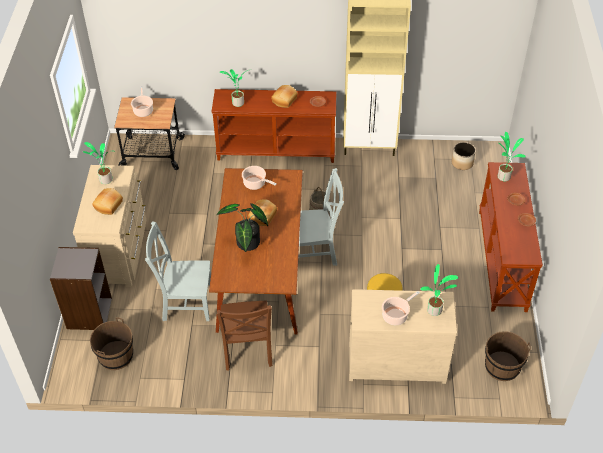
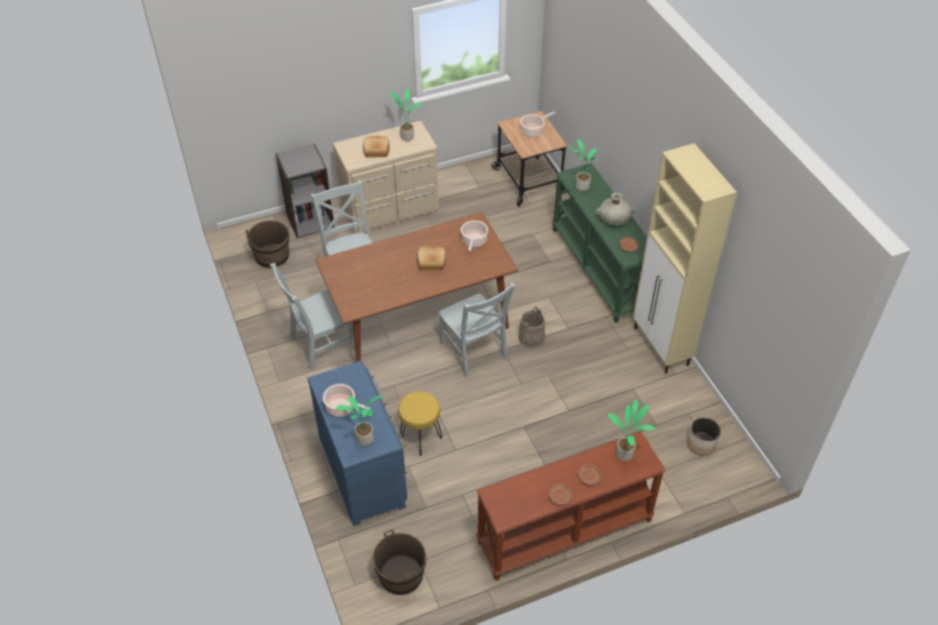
camera: 65 degrees right, 0 degrees up
brown console table [211,89,336,163] -> green console table [552,163,647,323]
potted plant [216,203,268,252] -> none
brown chair [217,301,272,371] -> grey chair [270,263,355,370]
bread [271,85,298,108] -> beige vase [596,193,635,225]
beige dresser [349,289,457,384] -> blue dresser [307,361,408,526]

